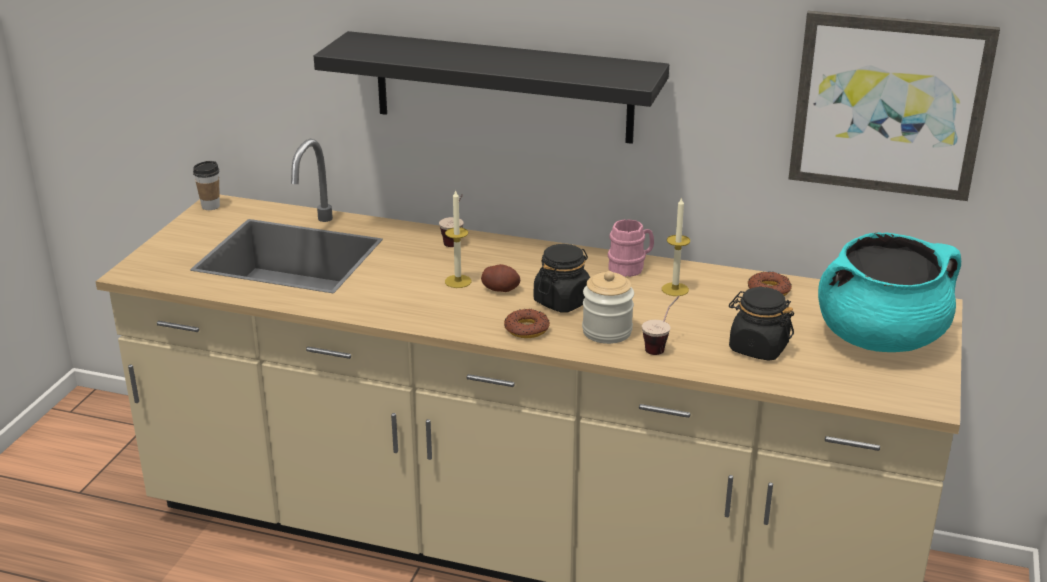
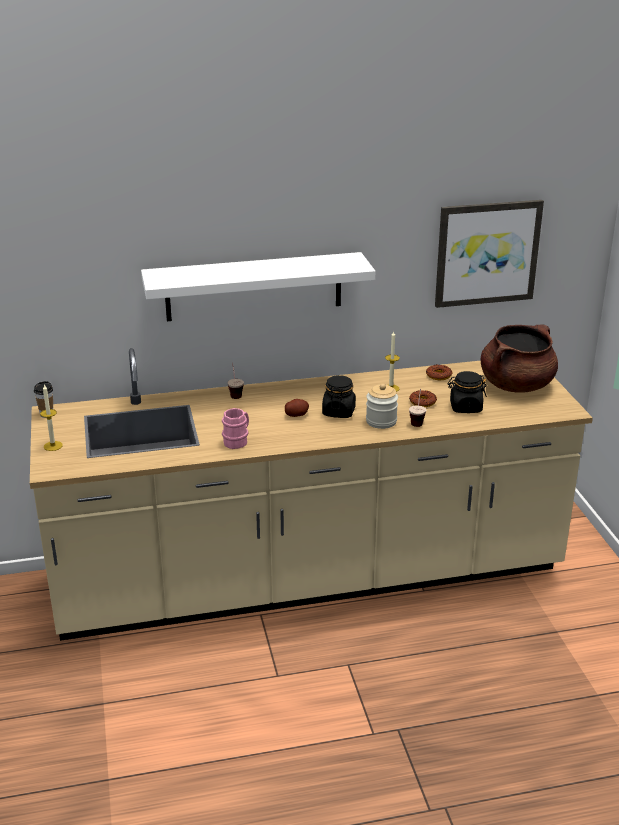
camera: 30 degrees left, 0 degrees up
black shelf [314,31,669,144] -> white shelf [141,252,375,321]
candle [445,189,471,288] -> candle moved to [40,384,63,451]
donut [504,309,550,338] -> donut moved to [409,390,437,407]
pink mug [608,219,654,277] -> pink mug moved to [222,408,249,449]
turquoise cooking pot [818,232,961,352] -> brown cooking pot [481,325,558,393]

